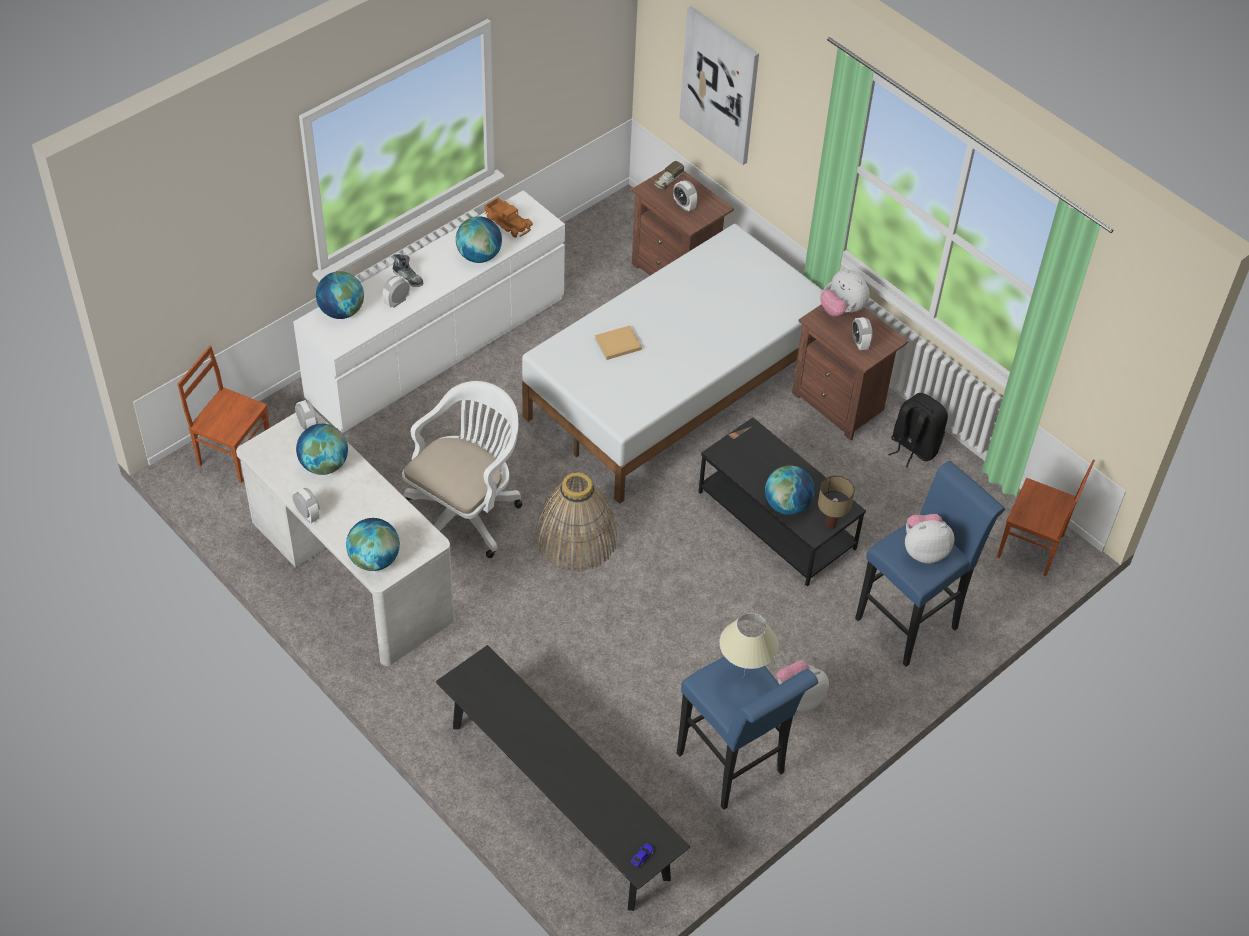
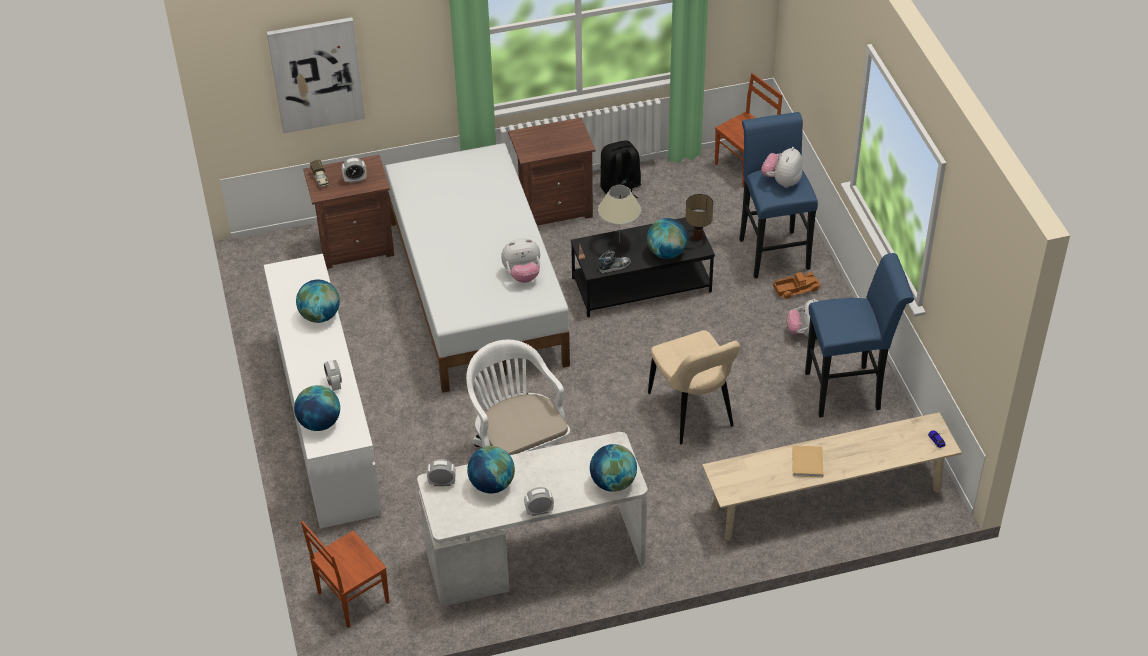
camera: 60 degrees left, 5 degrees down
shoe [392,254,423,287] -> shoe moved to [598,250,631,273]
black bench [436,645,691,911] -> beige bench [702,412,962,541]
toy truck [484,197,533,238] -> toy truck moved to [773,272,821,299]
basket [535,472,617,572] -> none
beige book [595,325,642,360] -> beige book moved to [792,445,823,477]
beige table lamp [719,613,779,676] -> beige table lamp moved to [598,185,641,242]
plush toy [820,268,870,316] -> plush toy moved to [501,238,540,283]
alarm clock [852,317,873,350] -> none
none -> beige chair [648,330,740,445]

